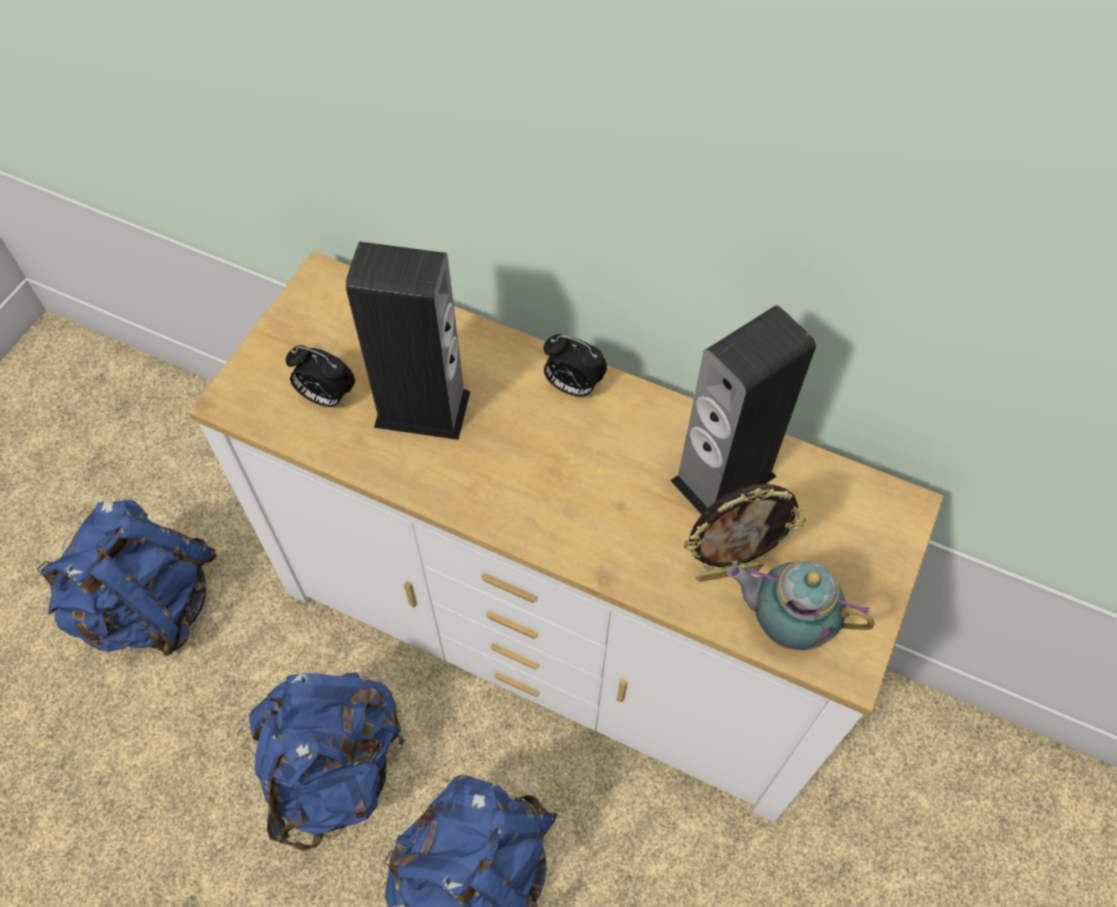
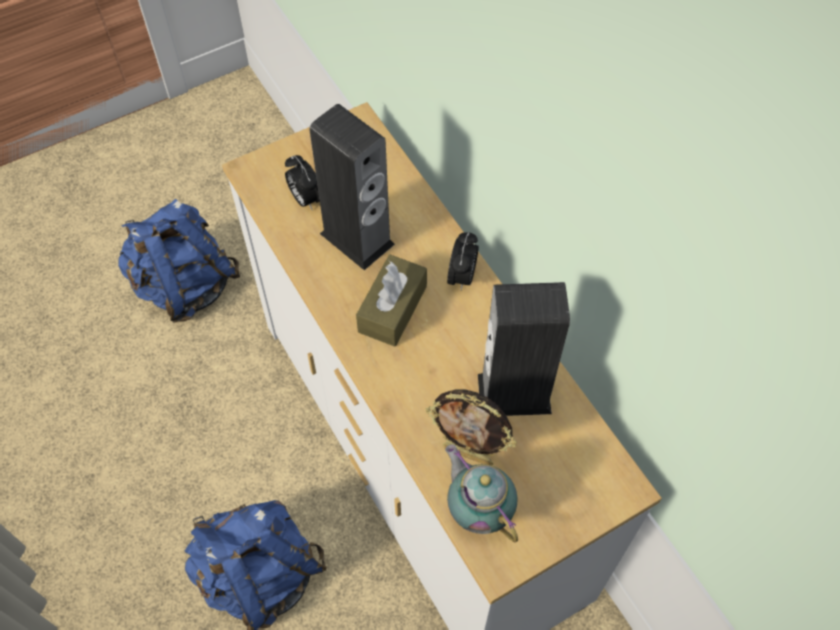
camera: 35 degrees right, 0 degrees up
blue backpack [249,672,406,851] -> none
alarm clock [543,334,607,397] -> alarm clock turned 135 degrees counterclockwise [447,232,478,290]
none -> brown tissue box [356,255,427,347]

